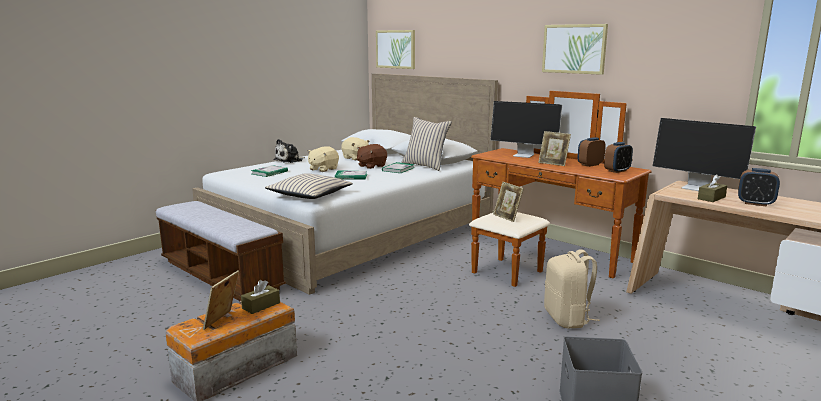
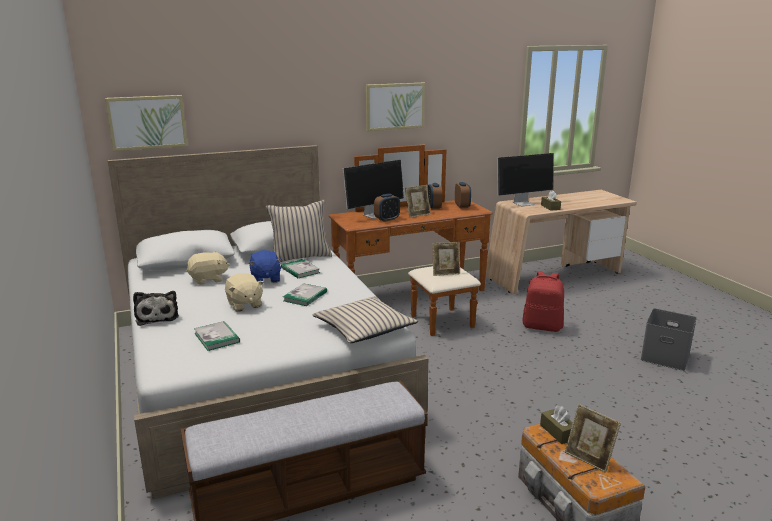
camera: 65 degrees left, 5 degrees up
brown plush toy [357,144,387,169] -> blue plush toy [249,250,282,283]
beige backpack [544,249,600,328] -> red backpack [523,272,564,332]
alarm clock [738,168,780,207] -> alarm clock moved to [374,193,400,222]

